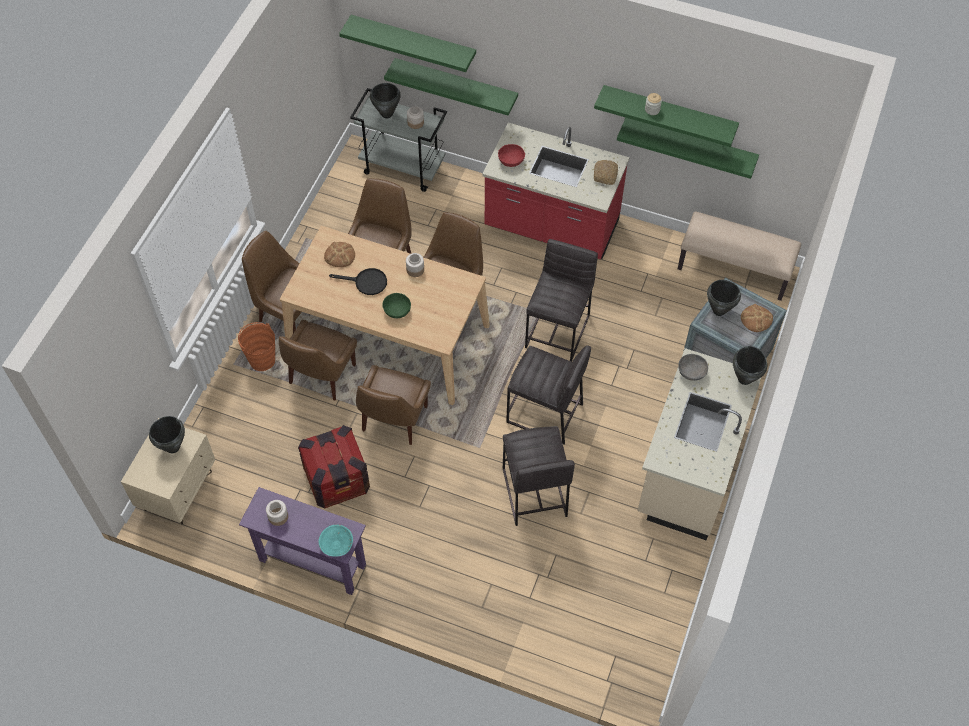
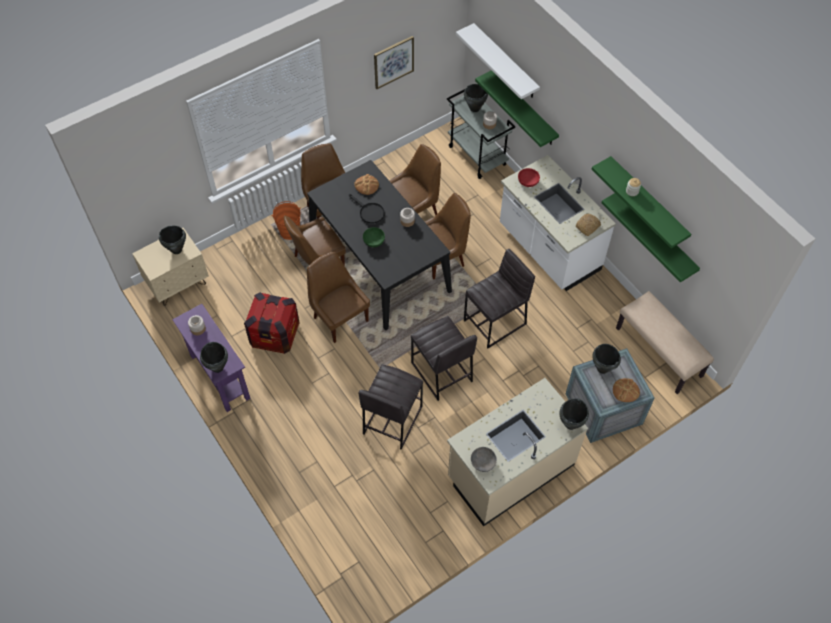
camera: 35 degrees right, 0 degrees up
beige dining table [280,226,490,405] -> black dining table [307,160,452,330]
turquoise bowl [318,525,353,557] -> black cooking pot [200,342,228,373]
green shelf [339,15,476,72] -> white shelf [456,23,540,99]
brown chair [356,365,431,445] -> brown chair turned 90 degrees clockwise [307,252,370,343]
red counter [482,123,630,259] -> white counter [500,155,616,291]
grey bowl [678,354,708,381] -> grey bowl moved to [471,447,497,472]
none -> picture [374,36,414,89]

